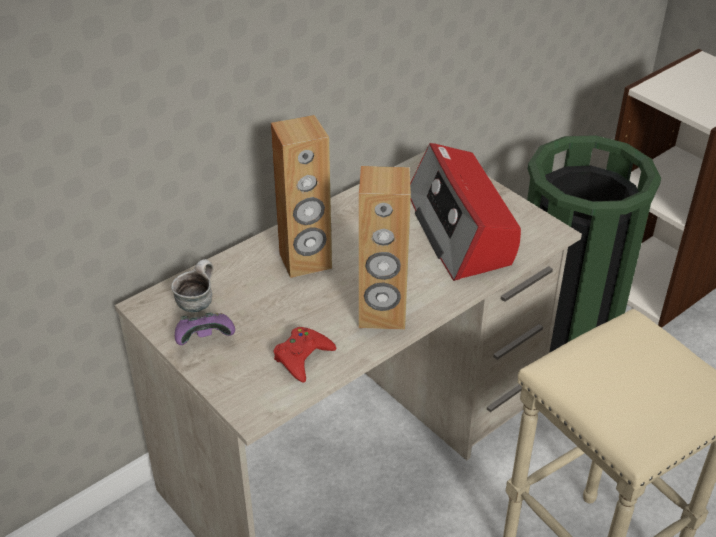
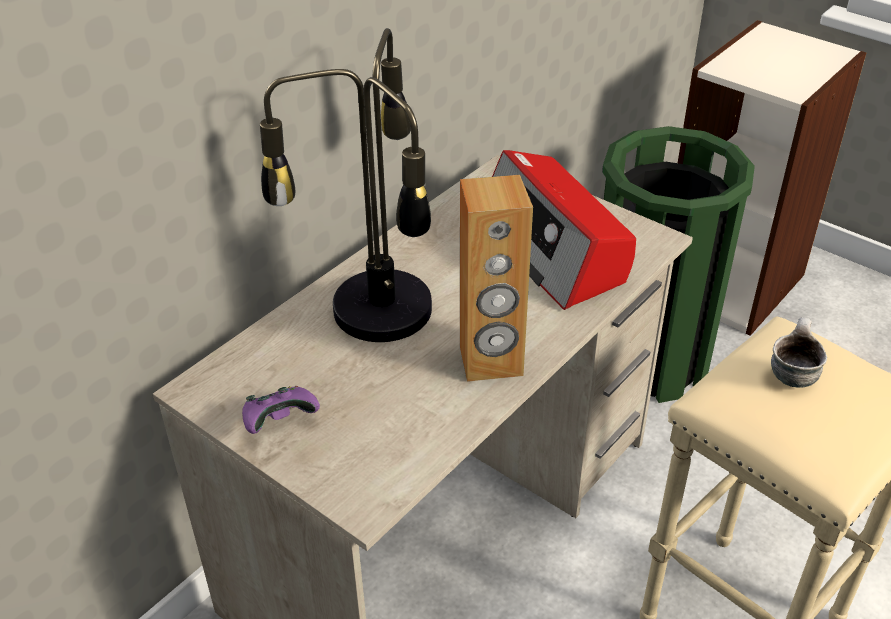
camera: 10 degrees left, 0 degrees up
mug [171,259,213,312] -> mug moved to [771,317,827,388]
brown speaker [271,115,332,278] -> table lamp [260,28,432,342]
red game controller [273,327,336,383] -> none

